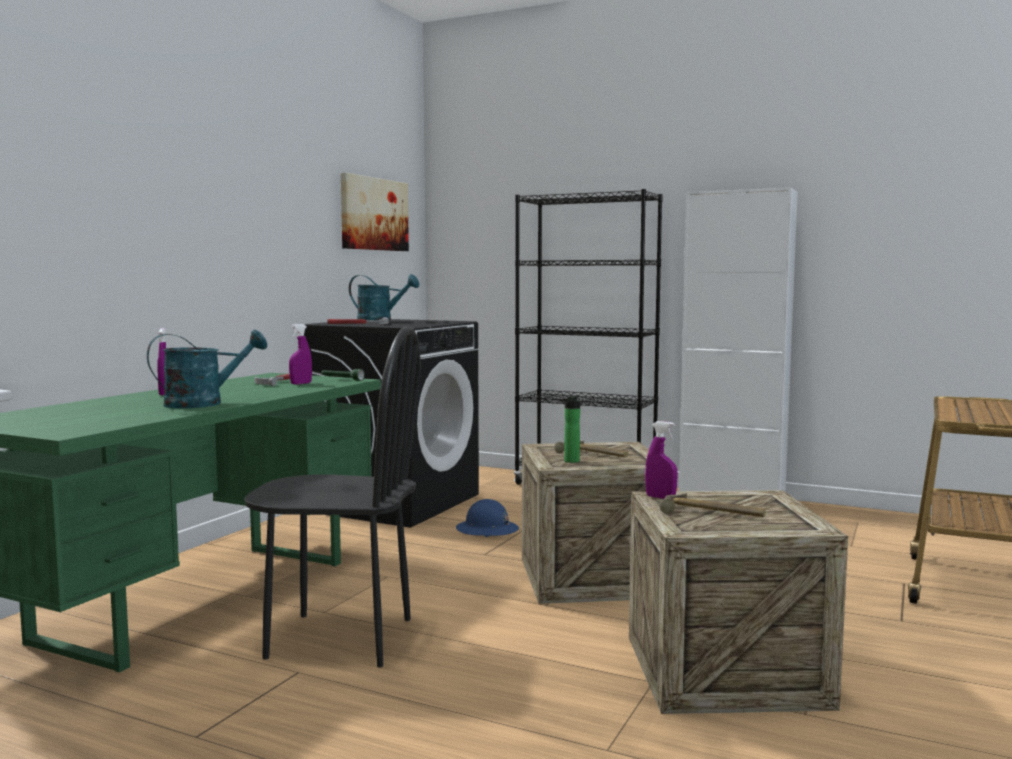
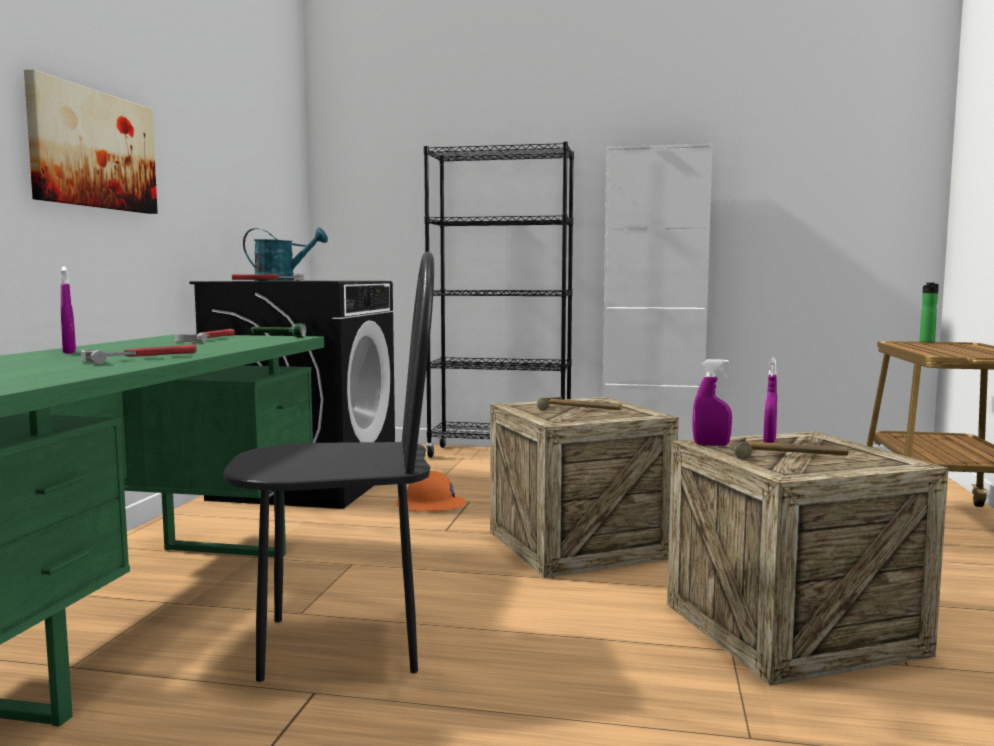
camera: 15 degrees left, 0 degrees up
turquoise watering can [147,330,267,408] -> hammer [81,344,197,364]
purple spray bottle [289,324,312,384] -> purple spray bottle moved to [763,357,777,443]
picture [341,173,409,251] -> picture moved to [24,69,158,214]
blue hard hat [456,499,519,537] -> orange hard hat [395,471,466,512]
bottle [562,395,580,463] -> bottle moved to [920,283,939,342]

